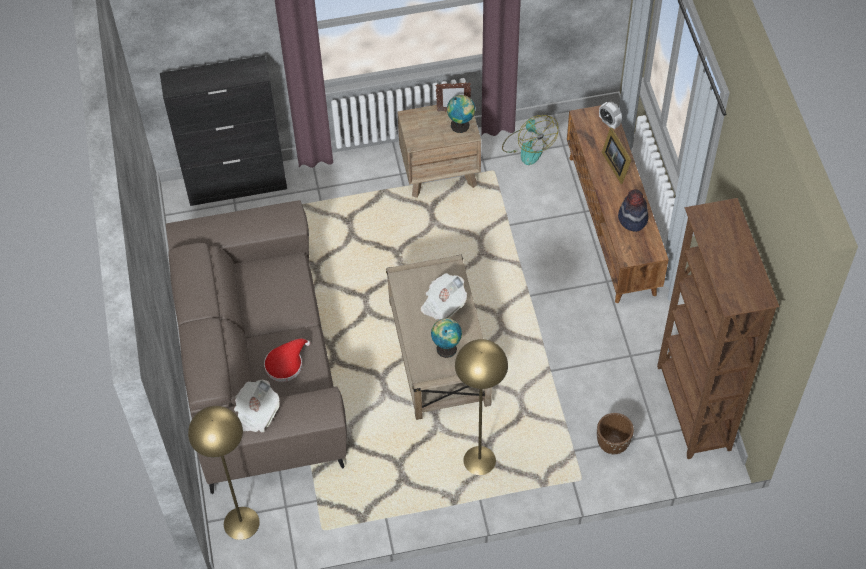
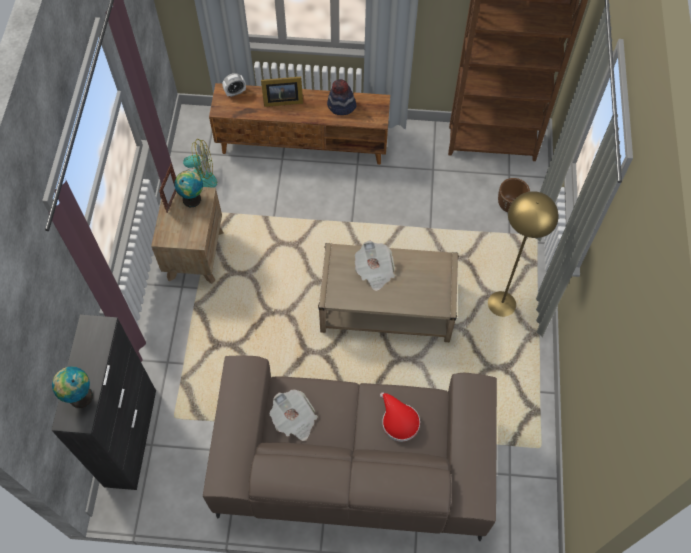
camera: 75 degrees left, 5 degrees up
yellow floor lamp [188,406,260,540] -> none
newspaper [234,380,280,433] -> newspaper moved to [270,390,318,441]
globe [431,318,462,358] -> globe moved to [52,367,93,408]

